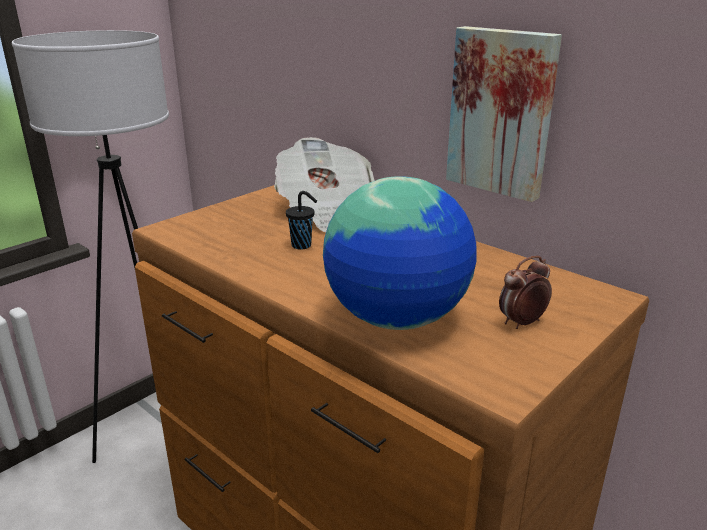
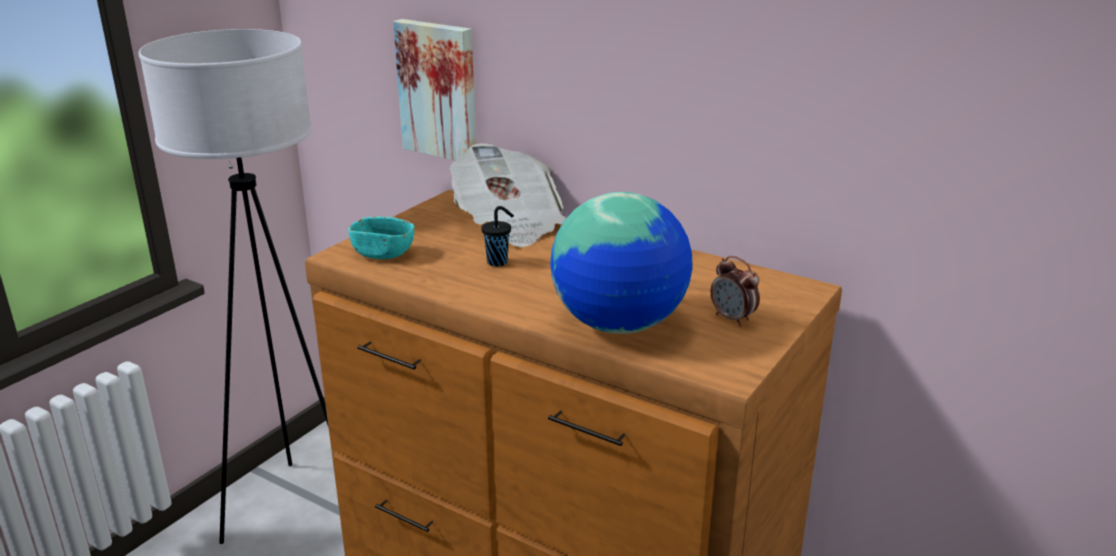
camera: 10 degrees left, 0 degrees up
picture [446,26,562,202] -> picture moved to [393,19,476,161]
alarm clock [499,256,552,329] -> alarm clock turned 90 degrees counterclockwise [711,256,760,326]
none -> turquoise bowl [348,216,414,259]

